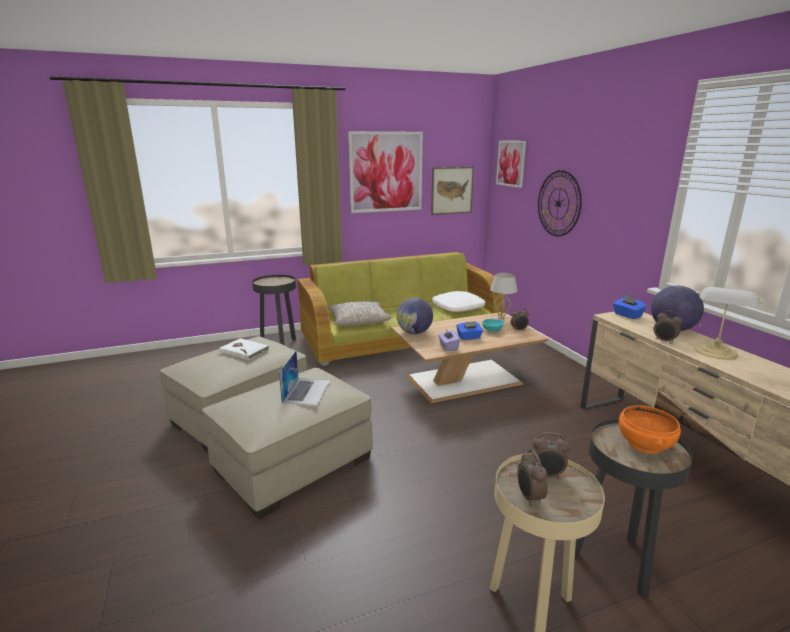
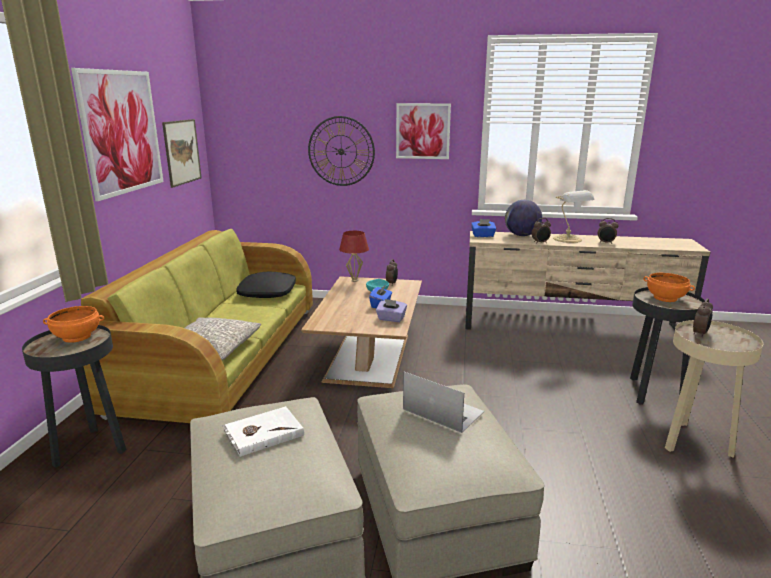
camera: 60 degrees left, 0 degrees up
globe [397,298,433,334] -> none
white pillow [432,291,485,312] -> black pillow [236,272,296,298]
white table lamp [490,273,518,319] -> red table lamp [339,231,369,282]
picture [496,141,526,188] -> picture moved to [396,103,451,159]
alarm clock [517,449,548,506] -> alarm clock moved to [598,218,618,244]
none -> orange bowl [43,306,104,343]

